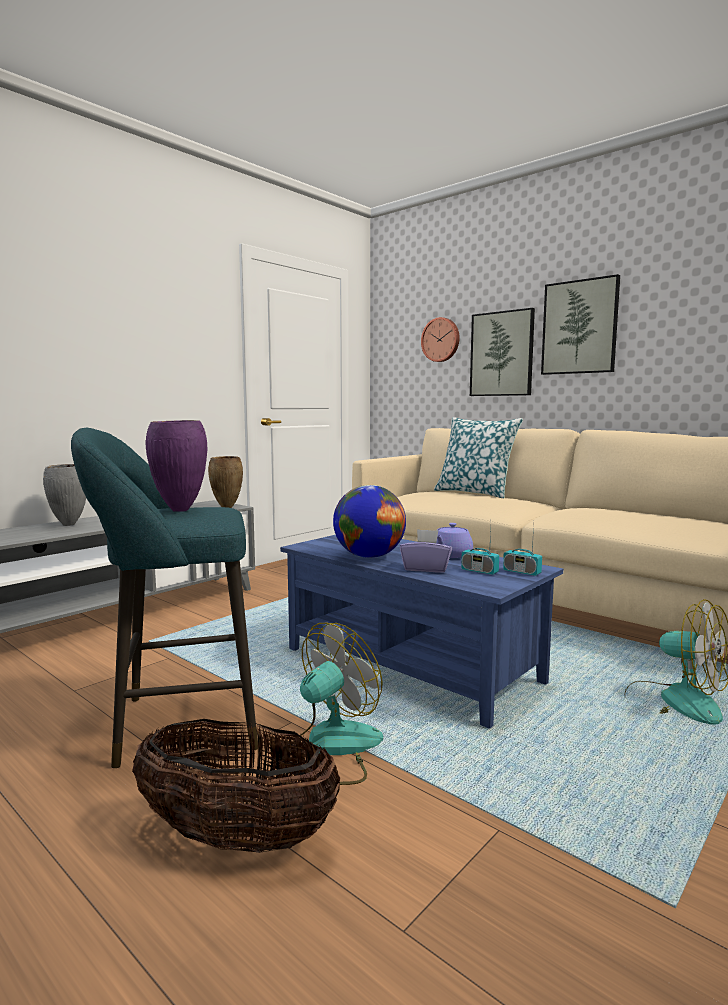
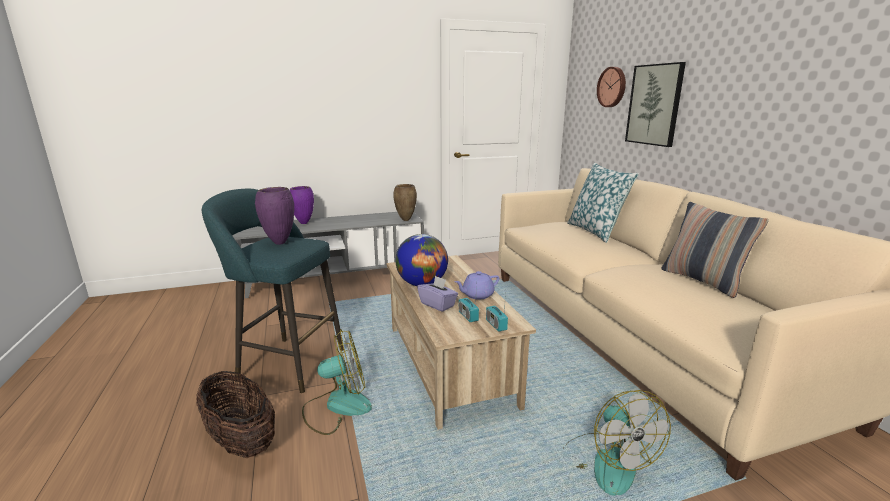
camera: 30 degrees right, 10 degrees up
grey vase [43,464,86,526] -> purple vase [290,186,314,224]
blue coffee table [280,535,563,729] -> beige coffee table [387,255,536,430]
picture [541,274,620,375] -> none
none -> pillow [661,202,769,298]

